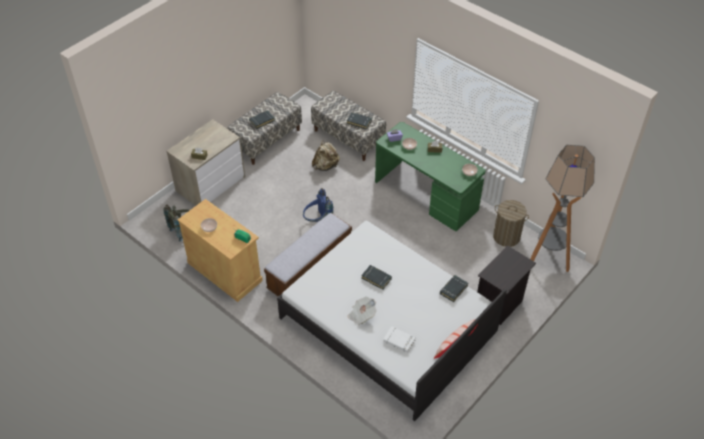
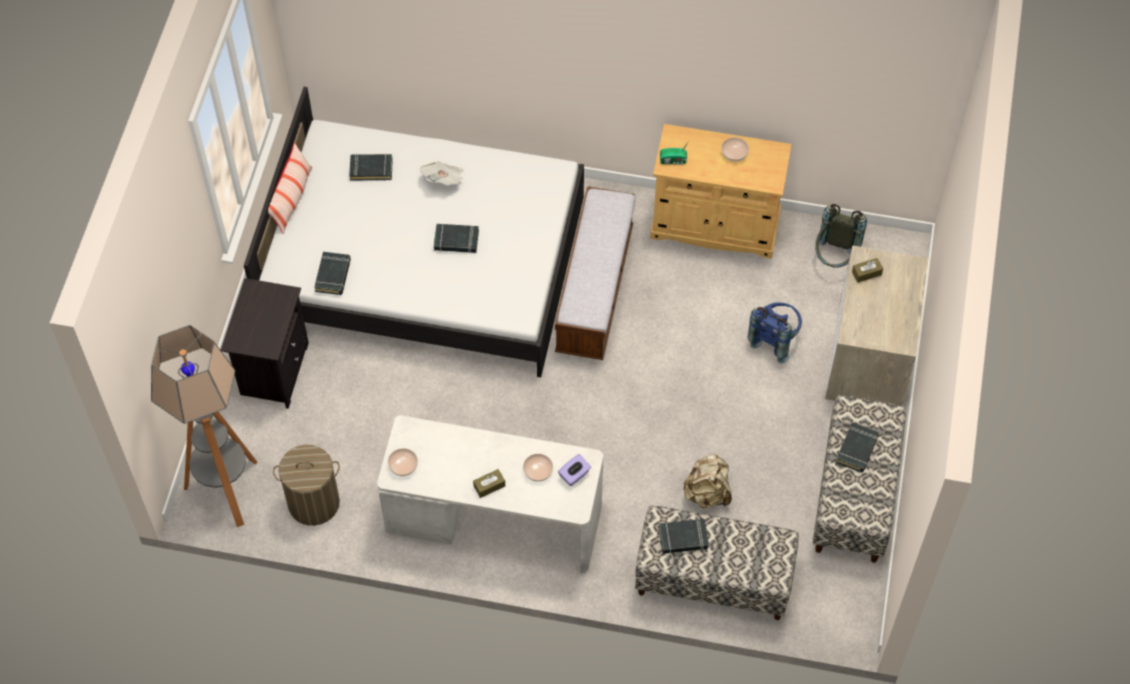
camera: 150 degrees right, 10 degrees up
blue backpack [303,188,333,222] -> blue backpack moved to [747,302,802,364]
green desk [375,122,486,231] -> white desk [377,415,604,573]
white book [384,326,416,353] -> black book [349,153,393,181]

